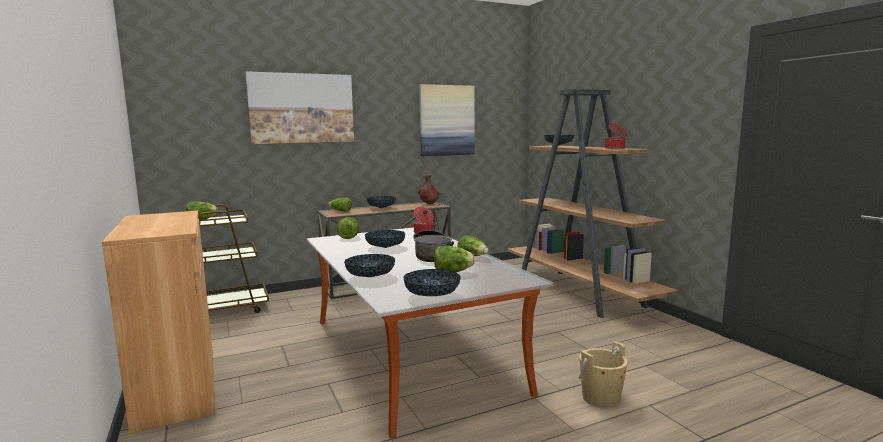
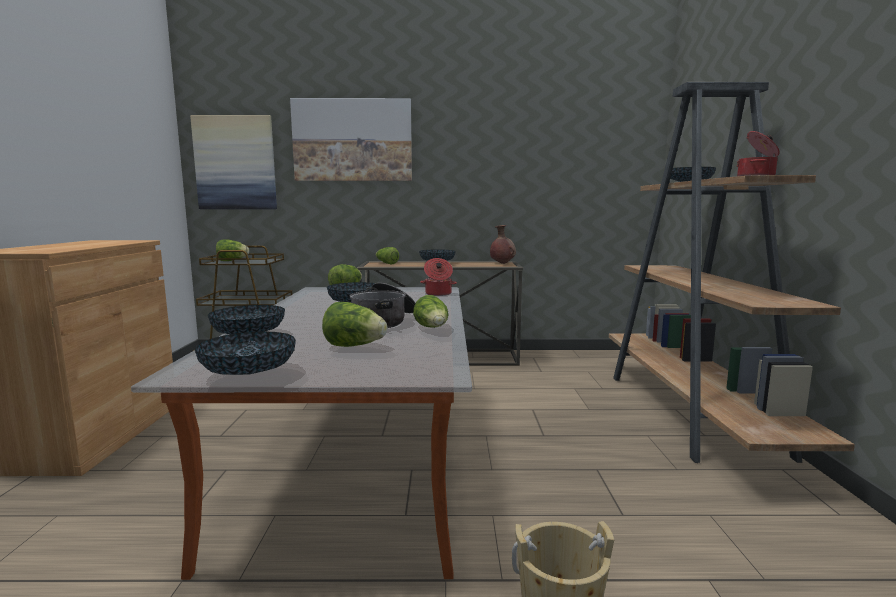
camera: 25 degrees right, 0 degrees up
picture [419,84,474,156] -> picture moved to [190,115,277,209]

